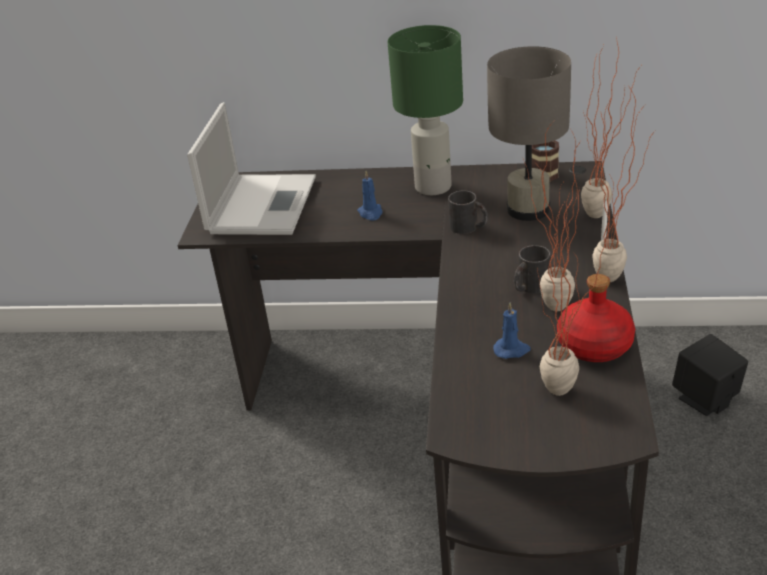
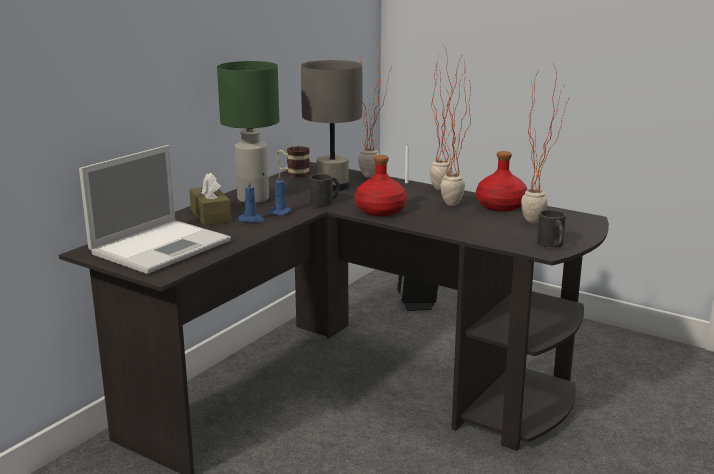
camera: 65 degrees left, 15 degrees down
laptop [187,102,316,235] -> laptop turned 90 degrees clockwise [79,145,231,274]
blue candle [493,302,531,359] -> blue candle moved to [269,172,292,216]
black mug [514,245,550,293] -> black mug moved to [537,210,566,248]
none -> brown tissue box [189,173,231,226]
none -> red bottle [355,155,407,216]

